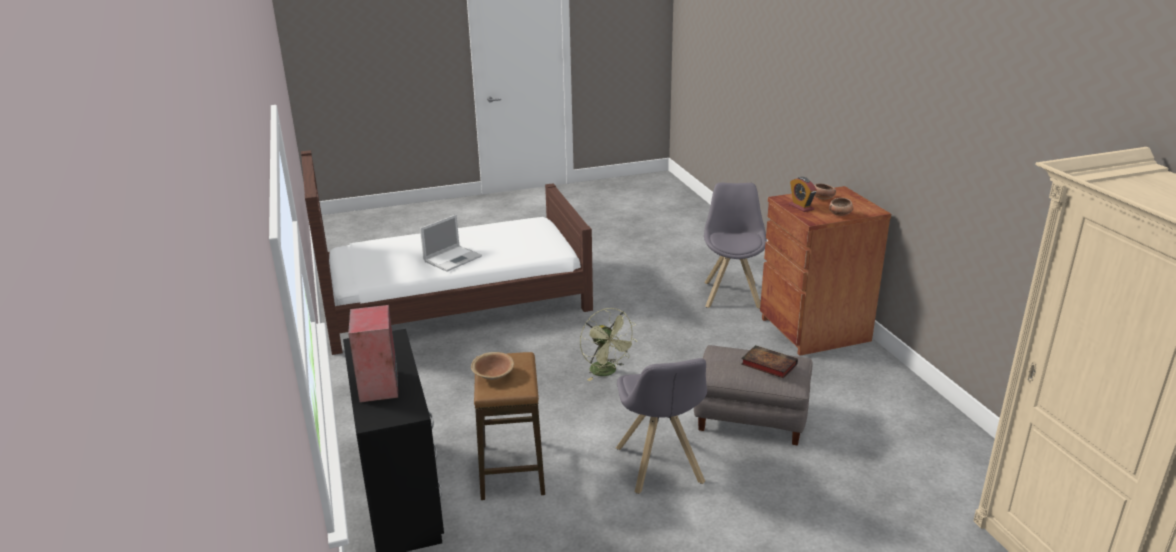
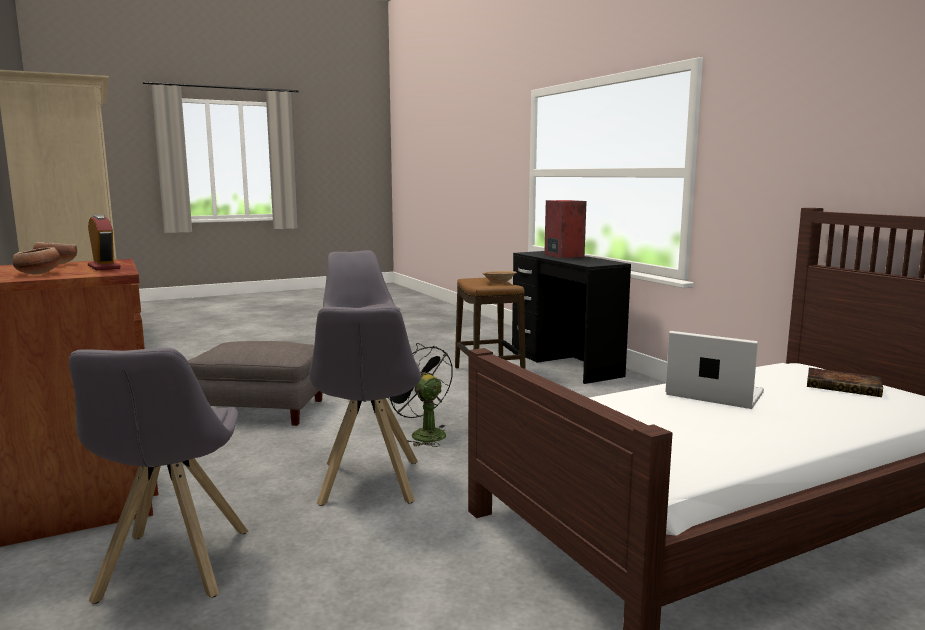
camera: 170 degrees right, 15 degrees down
laptop [420,215,482,272] -> laptop turned 90 degrees clockwise [665,331,764,409]
green fan [580,308,637,381] -> black fan [388,343,453,447]
book [741,345,798,379] -> book moved to [807,368,883,397]
none -> grey chair [309,306,421,506]

